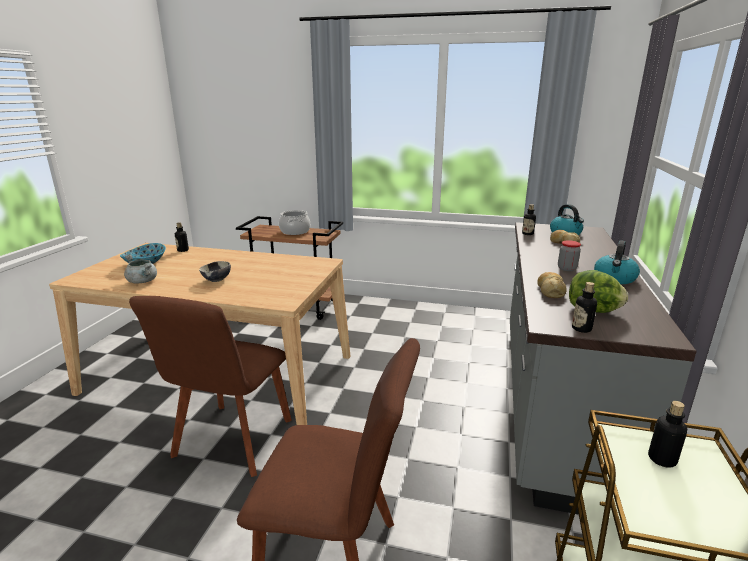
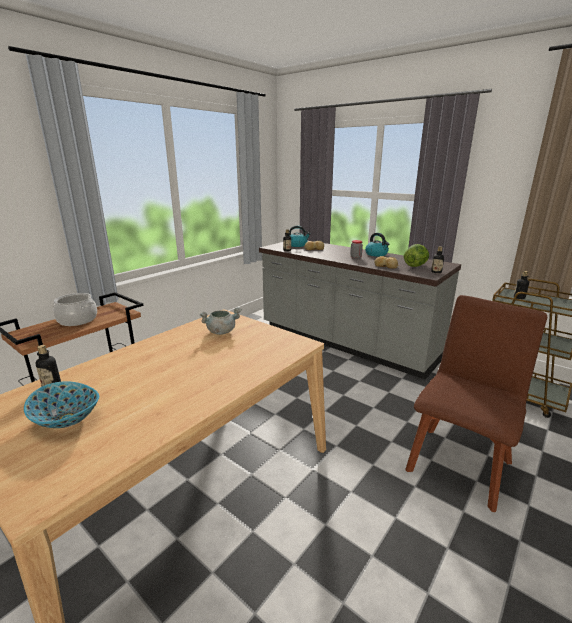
camera: 65 degrees left, 0 degrees up
grey cooking pot [124,255,157,284] -> grey cooking pot moved to [200,307,242,335]
brown chair [129,296,292,477] -> none
bowl [199,261,231,282] -> none

